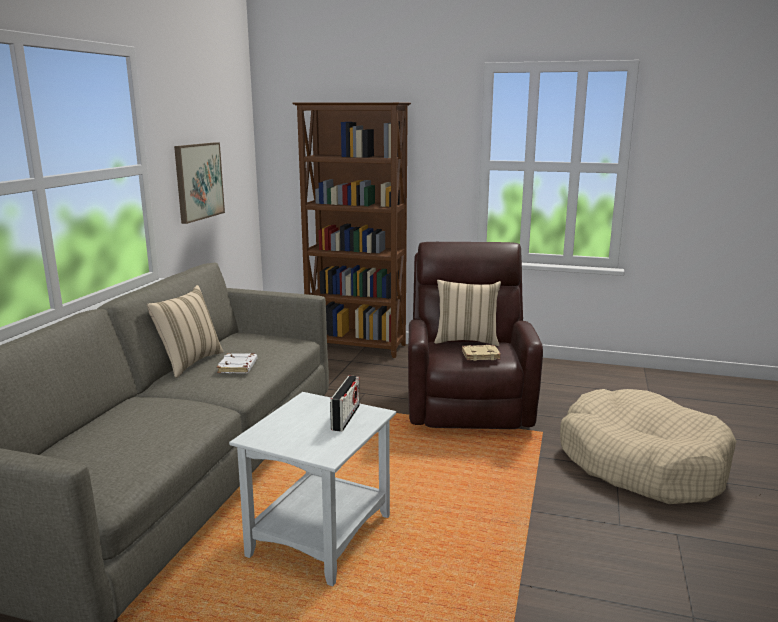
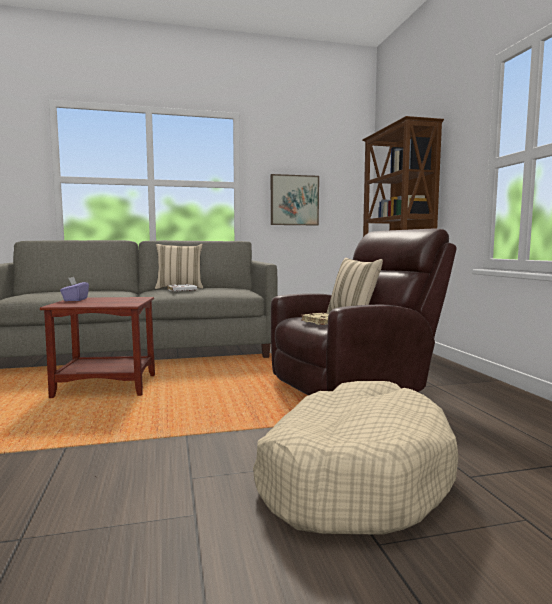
camera: 60 degrees right, 10 degrees down
white side table [229,392,396,586] -> brown side table [40,297,155,398]
radio [330,376,360,431] -> none
none -> purple tissue box [60,277,89,301]

